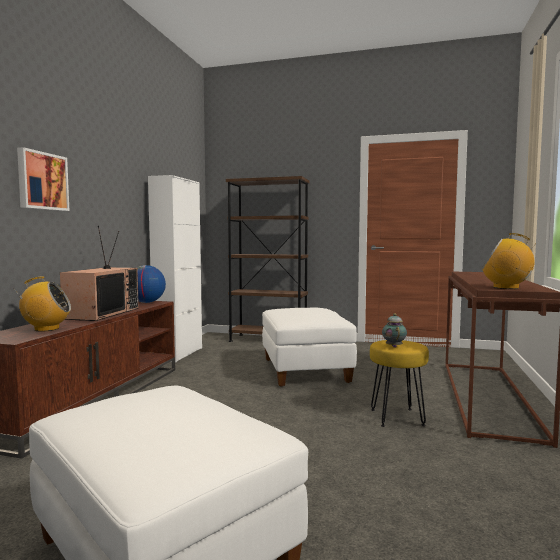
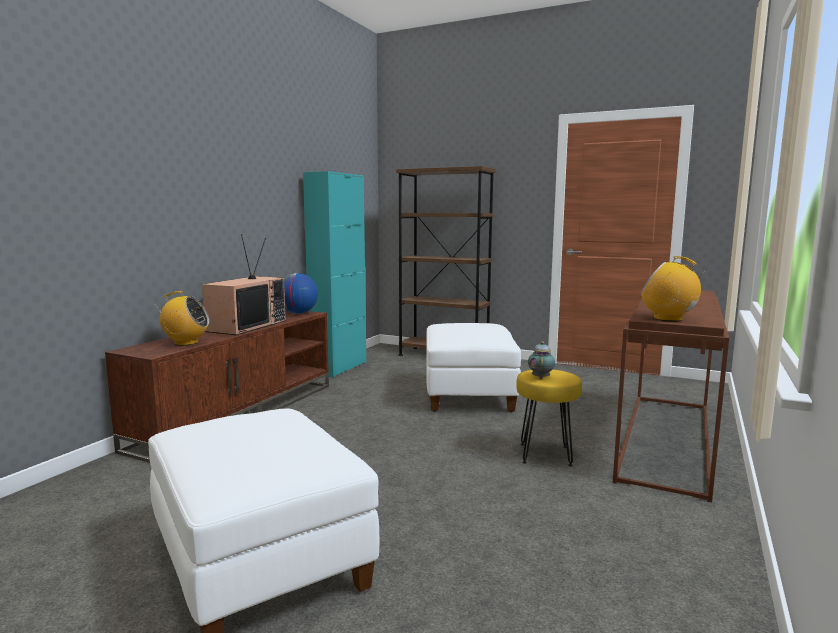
camera: 10 degrees right, 5 degrees up
picture [17,147,70,211] -> none
white cabinet [148,175,202,362] -> turquoise cabinet [303,171,366,377]

